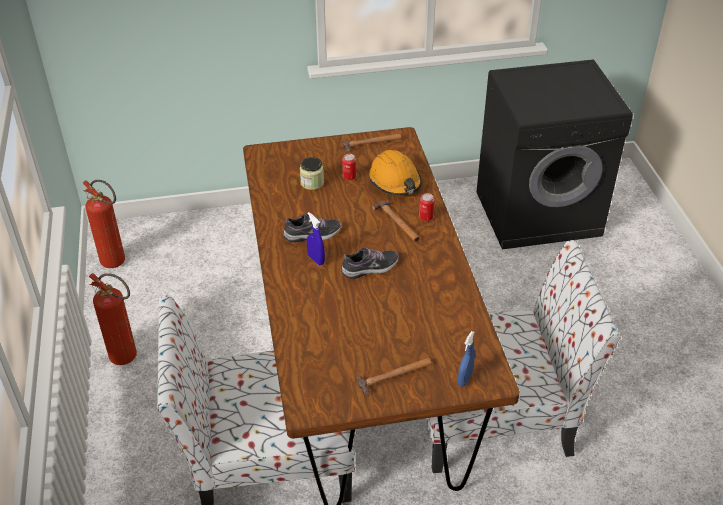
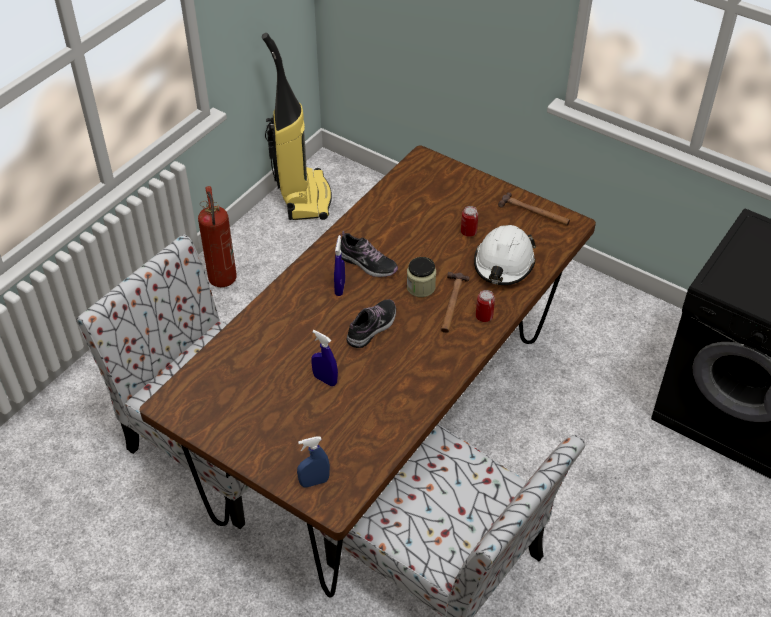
camera: 45 degrees right, 5 degrees up
fire extinguisher [83,180,125,268] -> vacuum cleaner [262,33,332,220]
jar [300,157,324,190] -> jar moved to [407,257,436,297]
shoe [341,248,398,279] -> shoe turned 75 degrees counterclockwise [347,299,396,348]
hammer [356,358,432,396] -> none
orange hard hat [369,150,422,196] -> white hard hat [474,225,536,285]
none -> blue spray bottle [311,330,338,386]

